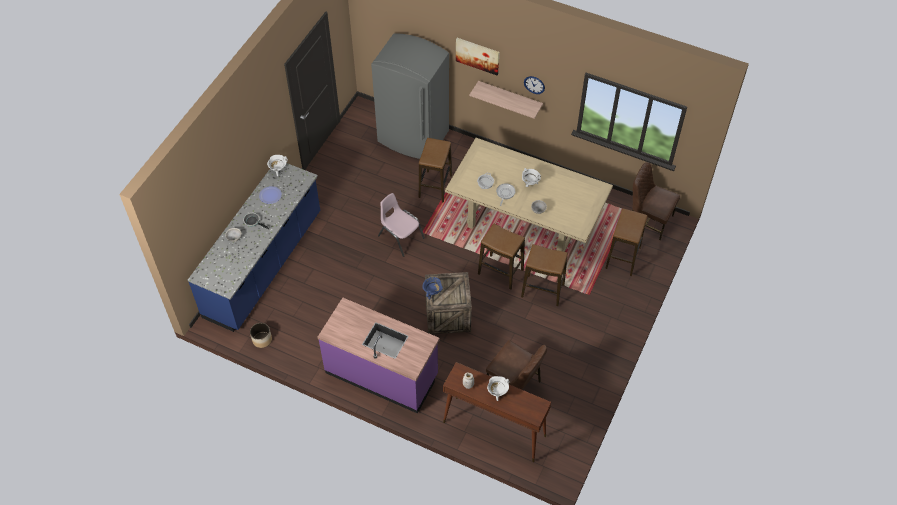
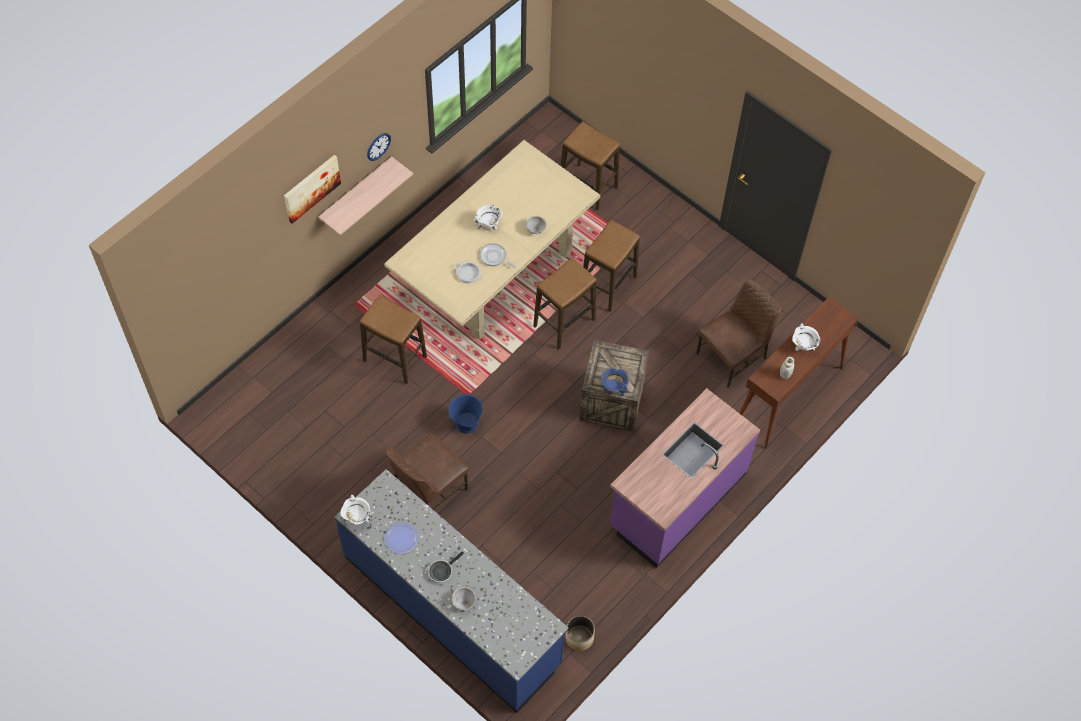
camera: 75 degrees left, 5 degrees up
grey fridge [371,34,449,159] -> none
pink chair [378,193,425,257] -> blue bucket [448,395,483,434]
brown chair [632,162,680,240] -> brown chair moved to [386,433,469,509]

